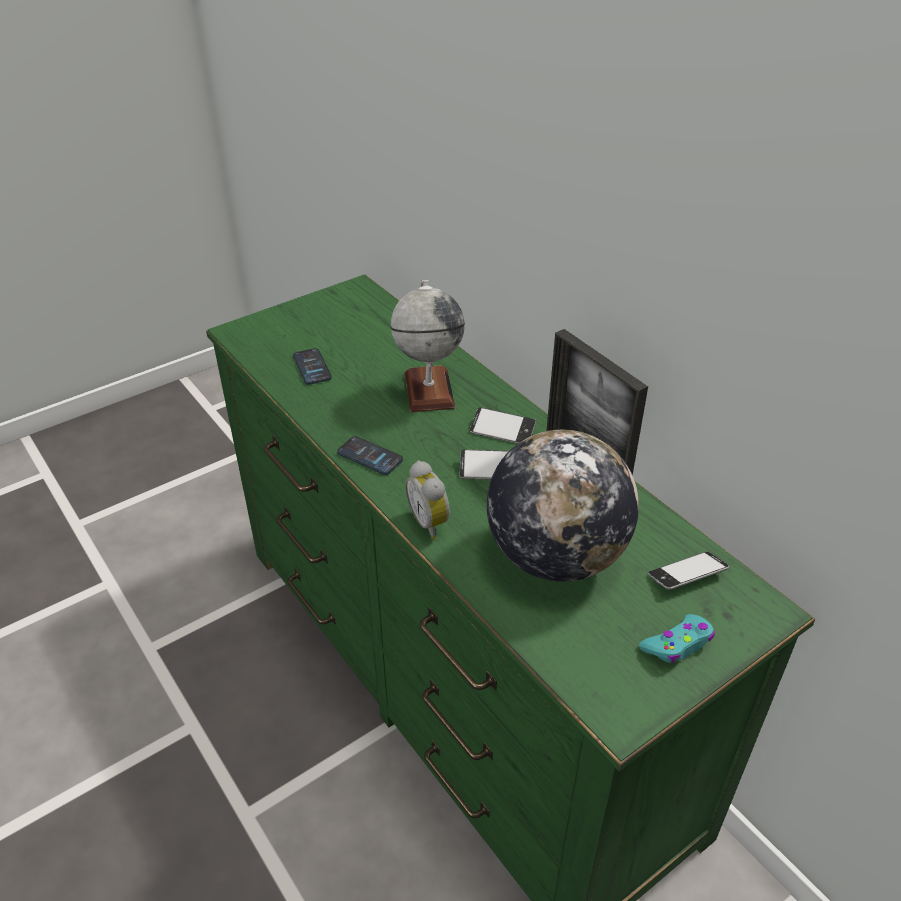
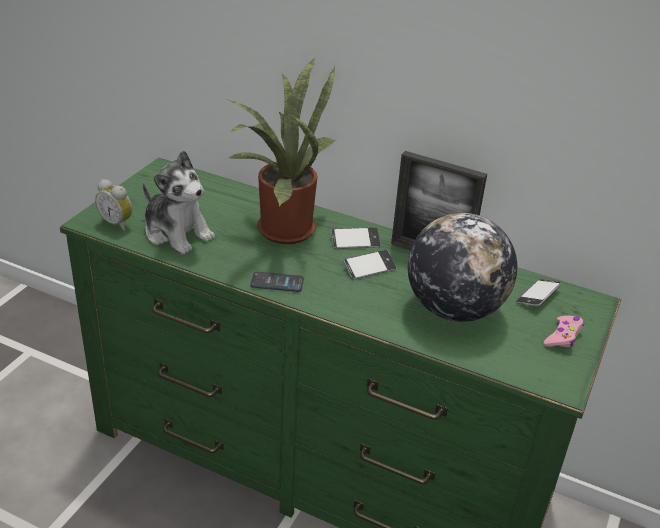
camera: 30 degrees left, 5 degrees down
phone [293,348,332,385] -> plush toy [143,150,215,254]
globe [391,280,465,412] -> potted plant [228,58,335,244]
alarm clock [406,461,450,540] -> alarm clock moved to [95,179,132,231]
turquoise game controller [639,614,715,663] -> pink game controller [543,316,584,347]

